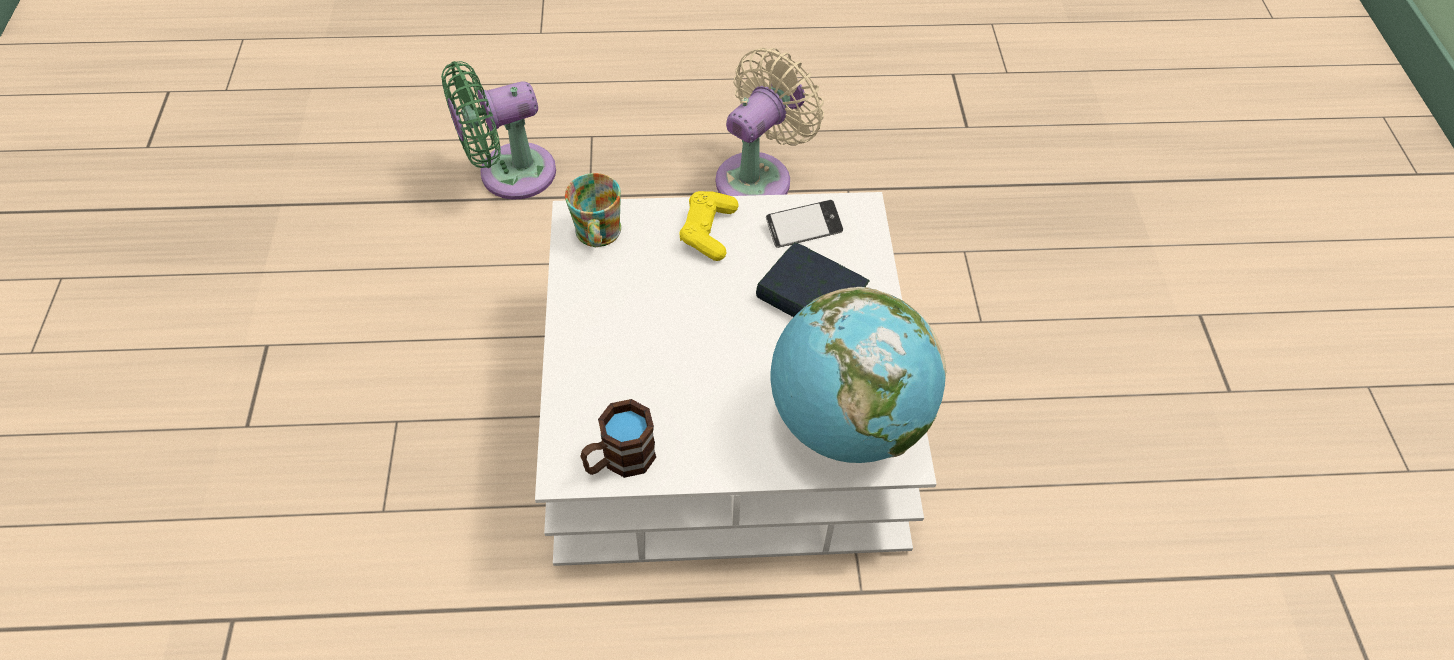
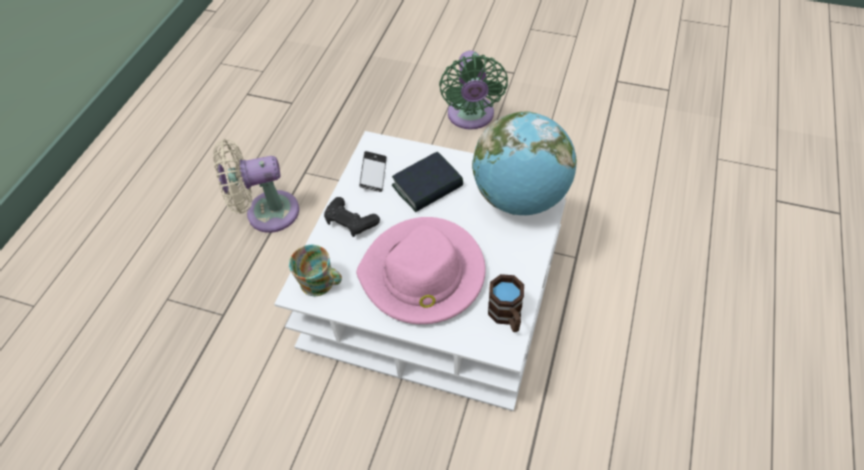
camera: 65 degrees left, 0 degrees up
green fan [441,61,556,200] -> green fan moved to [439,51,508,130]
yellow game controller [679,191,738,261] -> black game controller [324,197,380,237]
beige fan [716,48,824,196] -> beige fan turned 75 degrees counterclockwise [213,139,299,233]
none -> pink hat [356,217,486,324]

